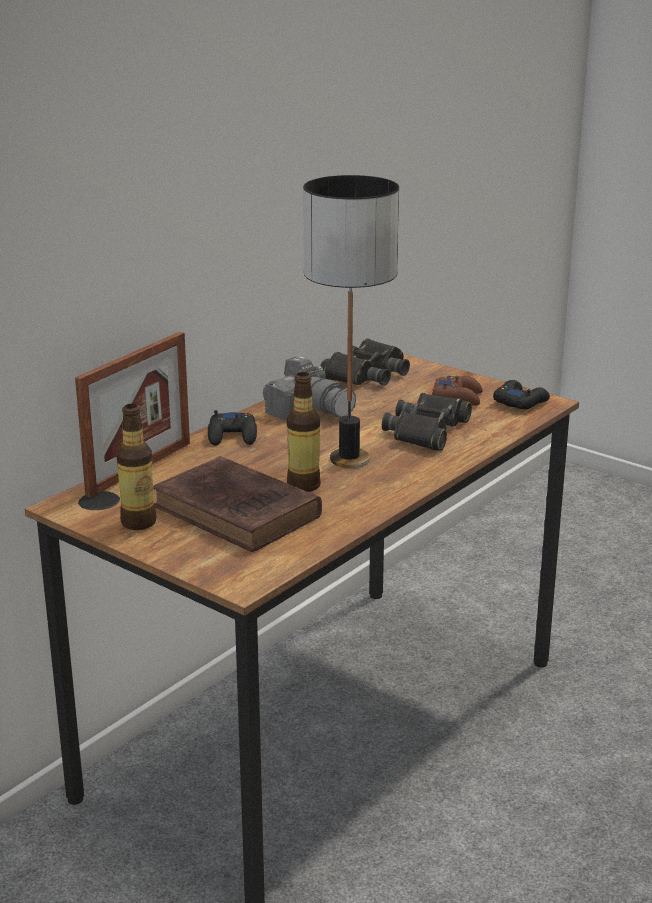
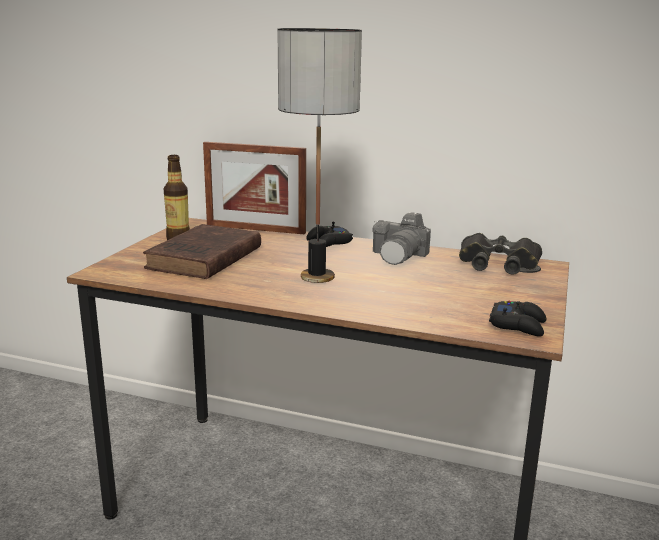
camera: 70 degrees right, 5 degrees down
bottle [287,372,321,492] -> none
black binoculars [382,393,472,451] -> none
brown game controller [432,376,483,405] -> none

